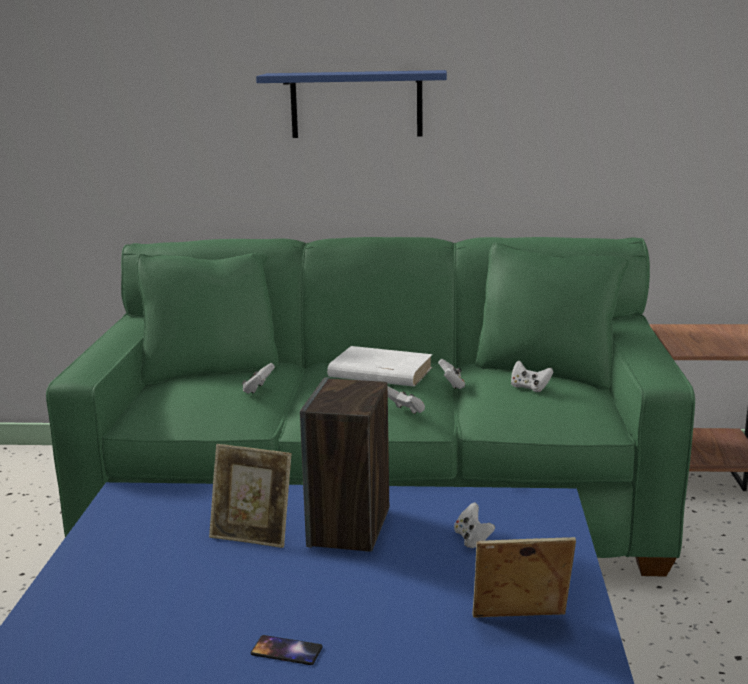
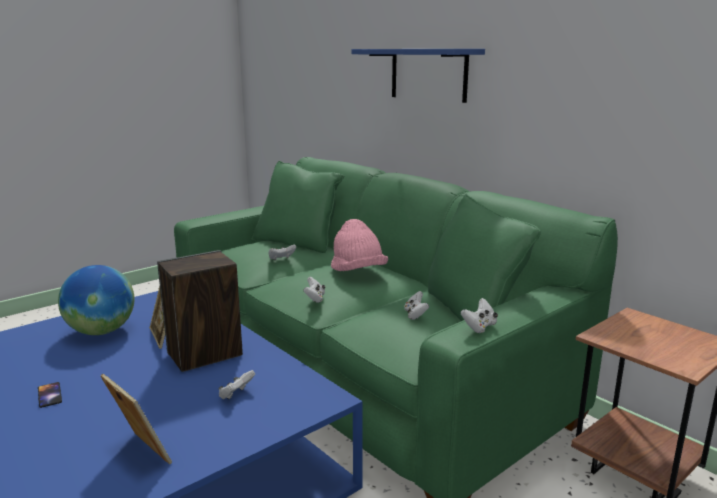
camera: 45 degrees right, 0 degrees up
white book [327,346,433,387] -> pink hat [331,219,388,271]
white game controller [438,359,465,389] -> white game controller moved to [461,298,498,333]
none -> globe [58,265,135,335]

